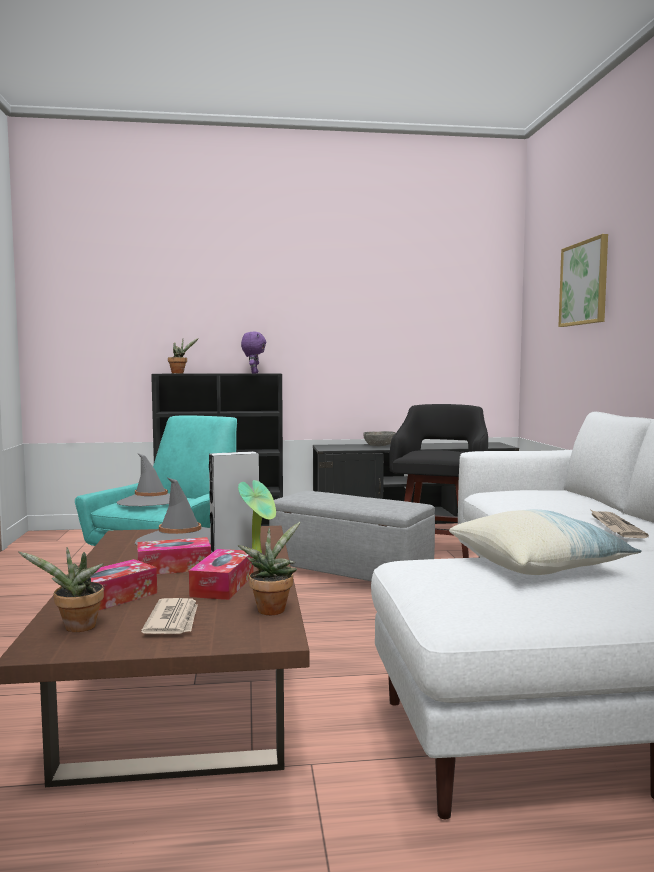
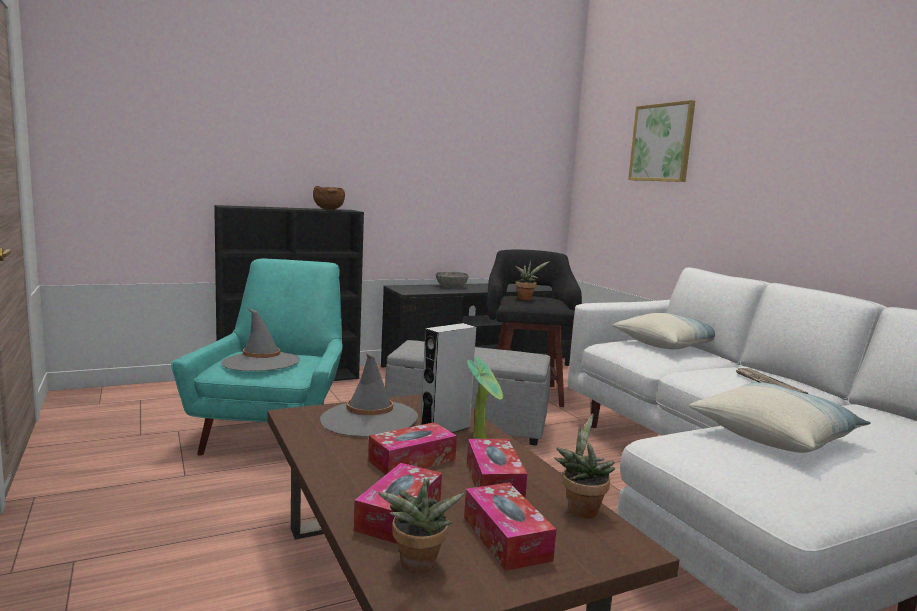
camera: 20 degrees left, 5 degrees up
newspaper [141,598,198,634] -> tissue box [464,482,556,571]
potted plant [168,338,199,373] -> potted plant moved to [515,260,550,300]
purple plush toy [241,331,266,373] -> brown bowl [313,186,345,210]
none -> pillow [613,313,715,349]

